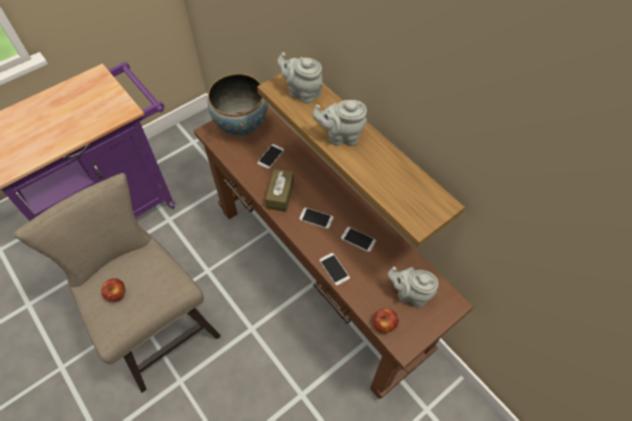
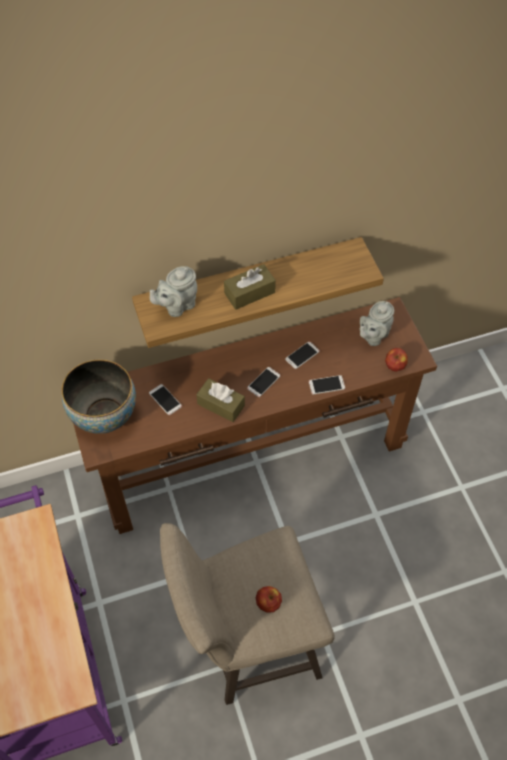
camera: 70 degrees left, 0 degrees up
grey teapot [312,100,367,146] -> brown tissue box [224,264,276,310]

